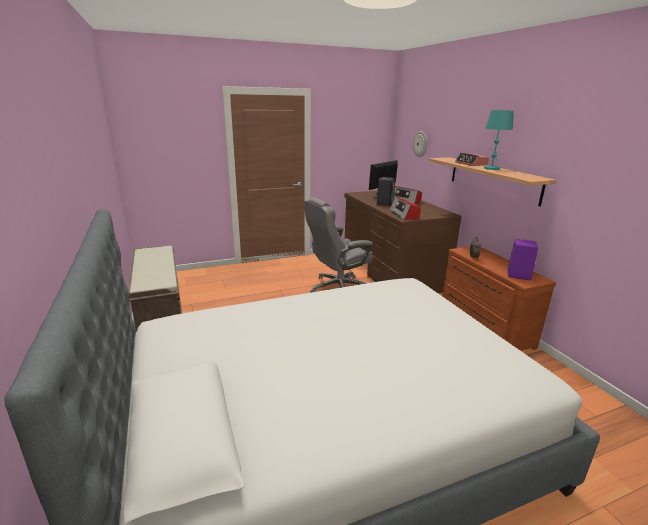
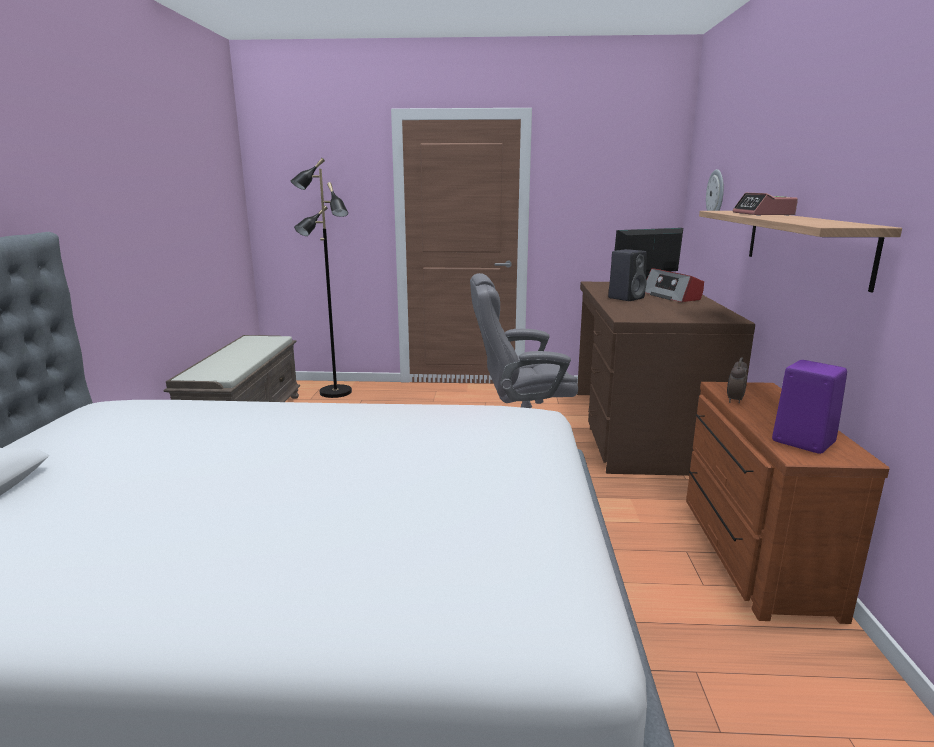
camera: 25 degrees right, 5 degrees down
radio [389,196,421,220] -> none
turquoise table lamp [484,110,514,170] -> none
none -> black floor lamp [291,158,352,398]

